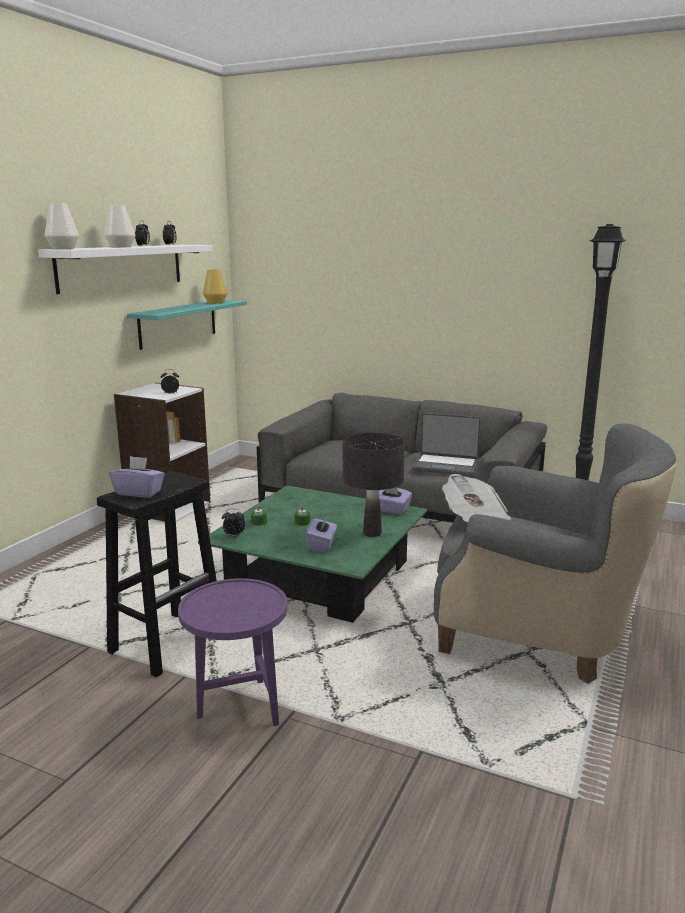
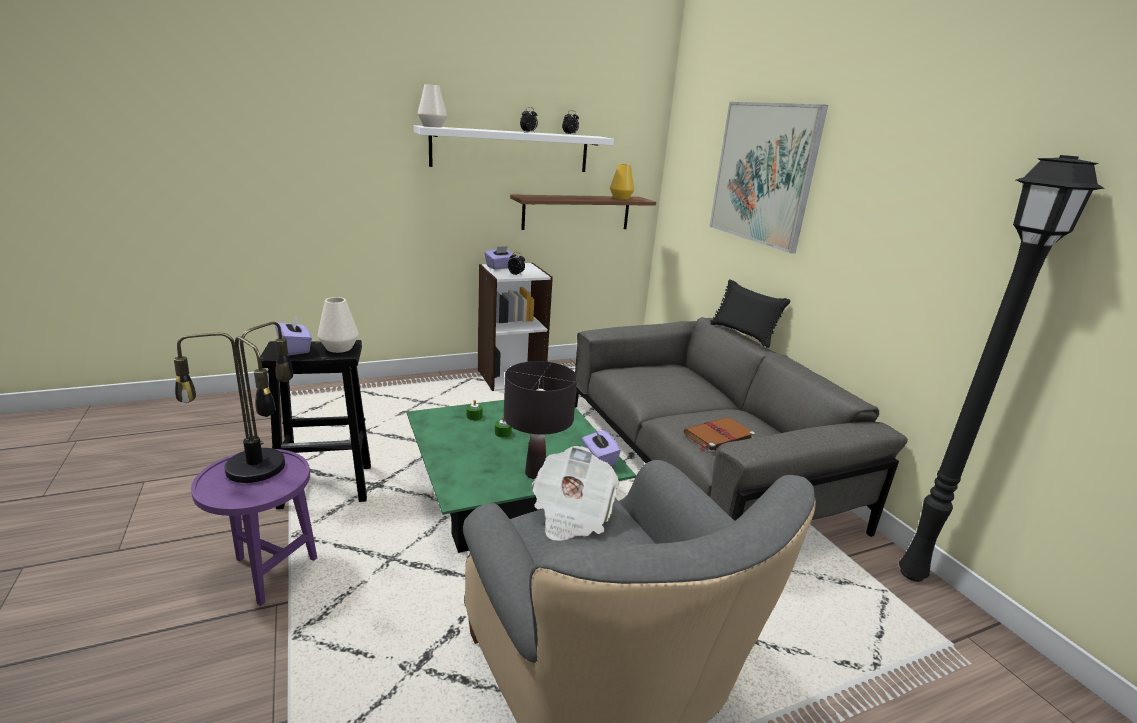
camera: 40 degrees right, 5 degrees up
white vase [104,205,135,247] -> white vase moved to [318,297,359,353]
turquoise shelf [127,300,247,350] -> brown shelf [510,195,656,230]
alarm clock [222,509,245,537] -> none
purple tissue box [306,515,337,552] -> purple tissue box moved to [484,246,516,269]
laptop [412,413,481,476] -> brown book [684,417,756,453]
none -> table lamp [174,322,293,483]
none -> picture [709,102,828,253]
none -> black pillow [711,279,791,348]

